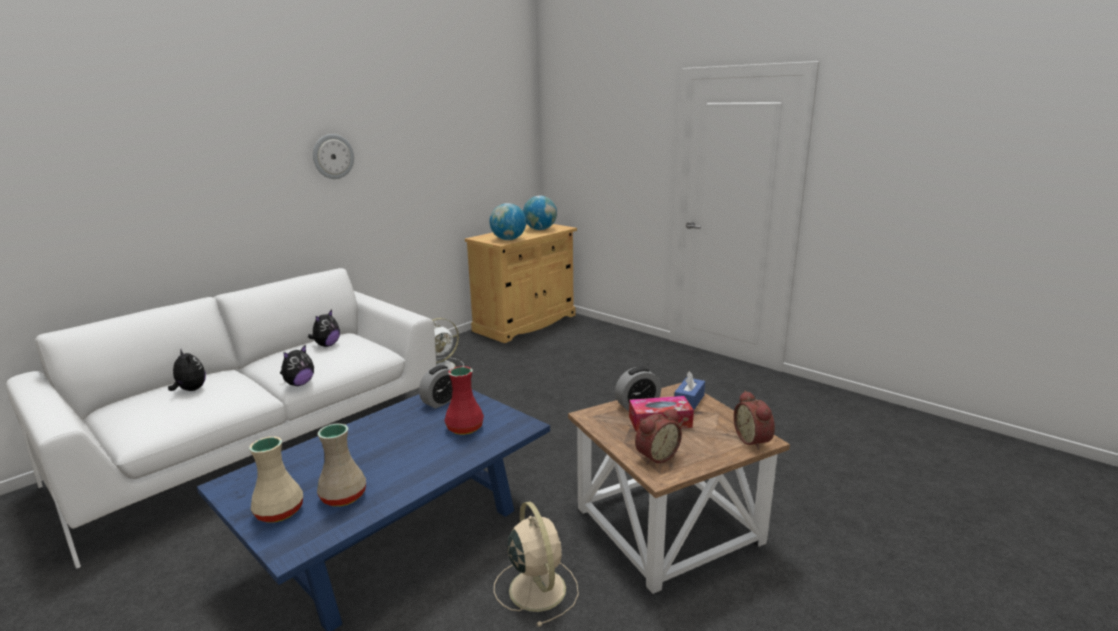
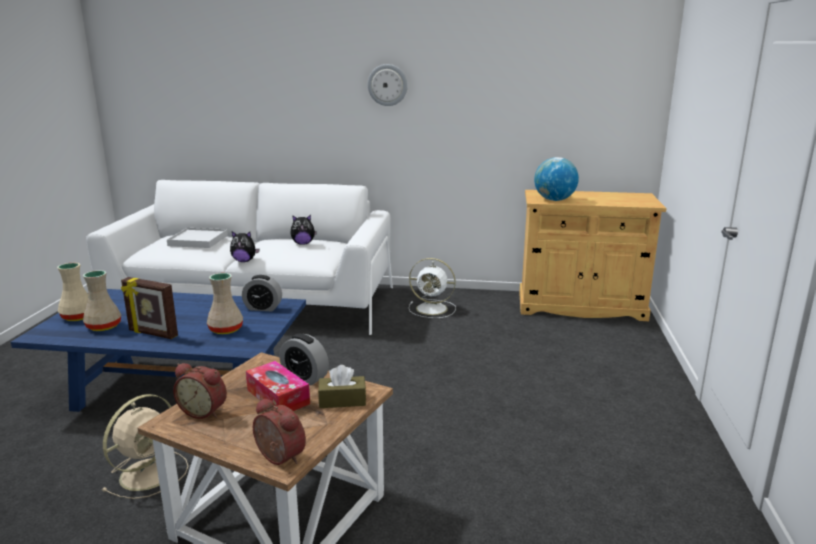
camera: 55 degrees right, 0 degrees up
plush toy [168,349,206,391] -> white tray [167,228,228,248]
red vase [444,366,484,435] -> beige vase [207,273,243,334]
globe [523,196,557,230] -> none
blue tissue box [674,371,705,410] -> brown tissue box [318,365,366,408]
alarm clock [734,391,775,450] -> alarm clock turned 90 degrees clockwise [253,398,306,465]
none -> picture frame [121,277,178,339]

